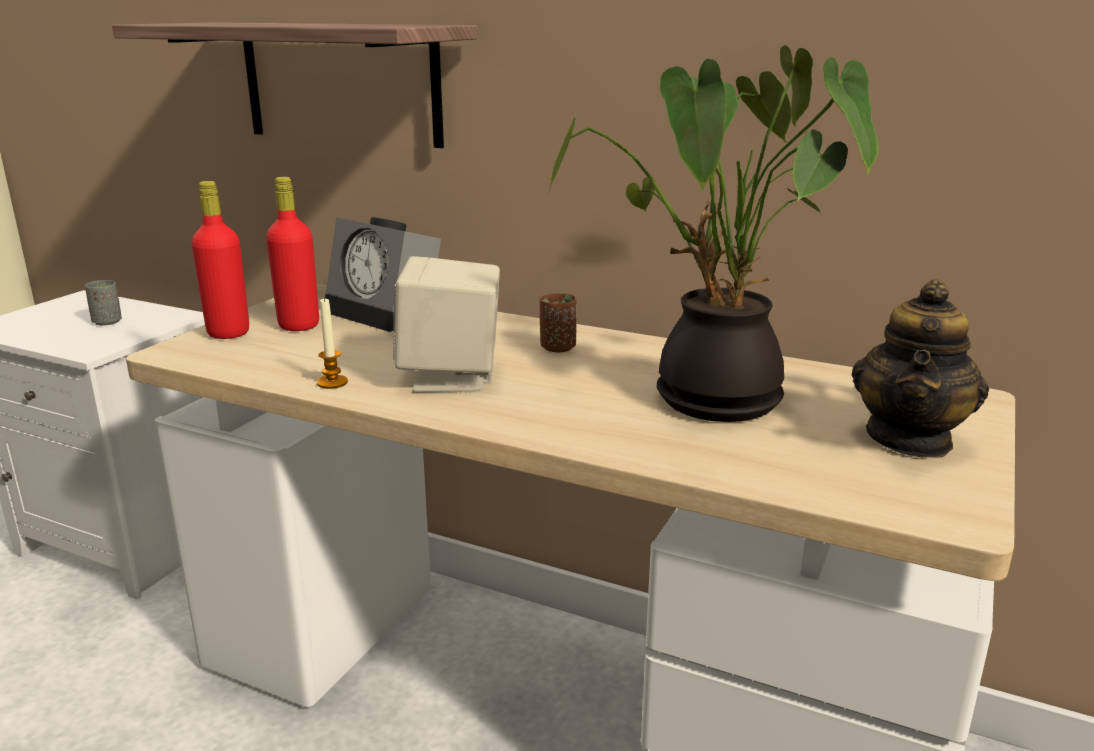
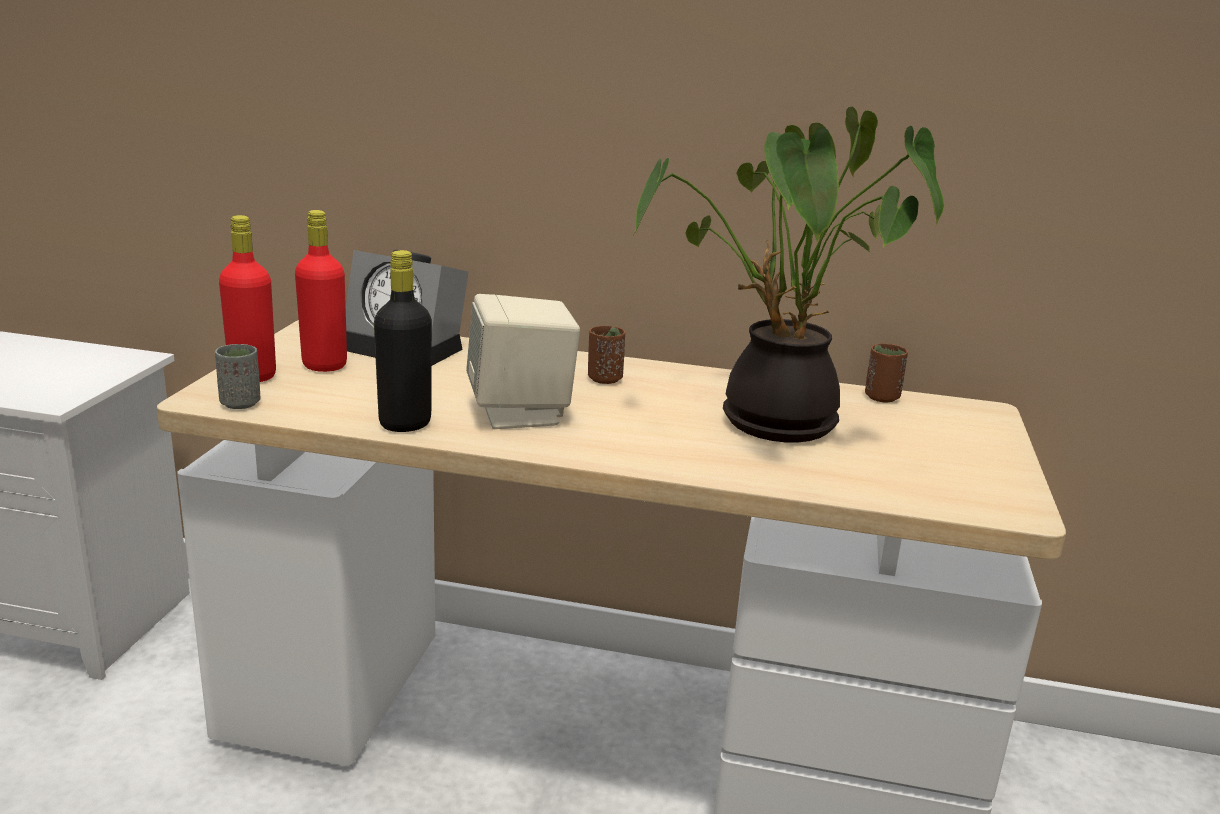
camera: 15 degrees left, 0 degrees up
grey cup [85,280,122,325] -> grey cup moved to [215,344,261,409]
shelf [112,22,478,148] -> none
candle [317,297,348,389] -> black bottle [374,250,432,432]
teapot [852,279,989,458] -> none
none -> brown cup [865,343,908,403]

